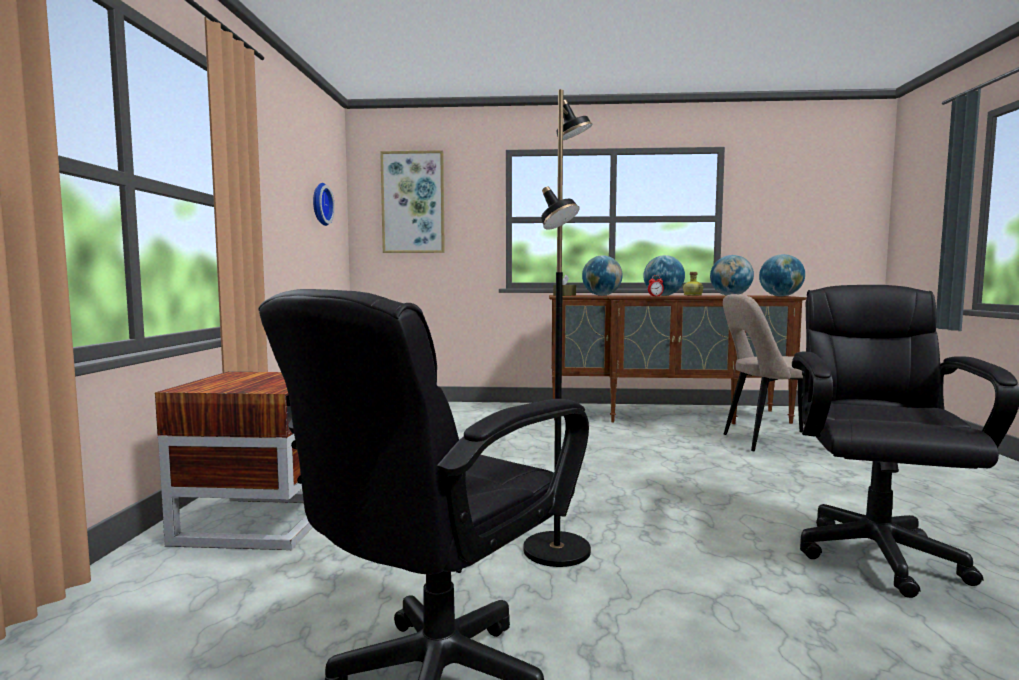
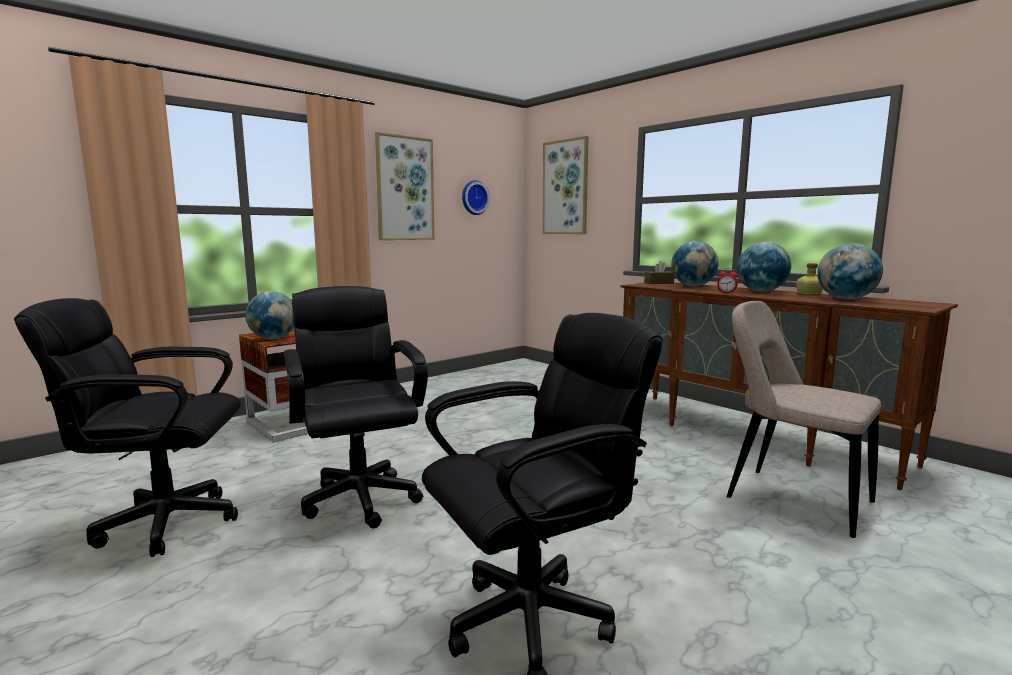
camera: 45 degrees right, 5 degrees up
black floor lamp [523,89,593,567] -> black office chair [284,286,428,528]
globe [759,254,805,296] -> globe moved to [245,291,294,339]
none -> picture [375,132,434,240]

